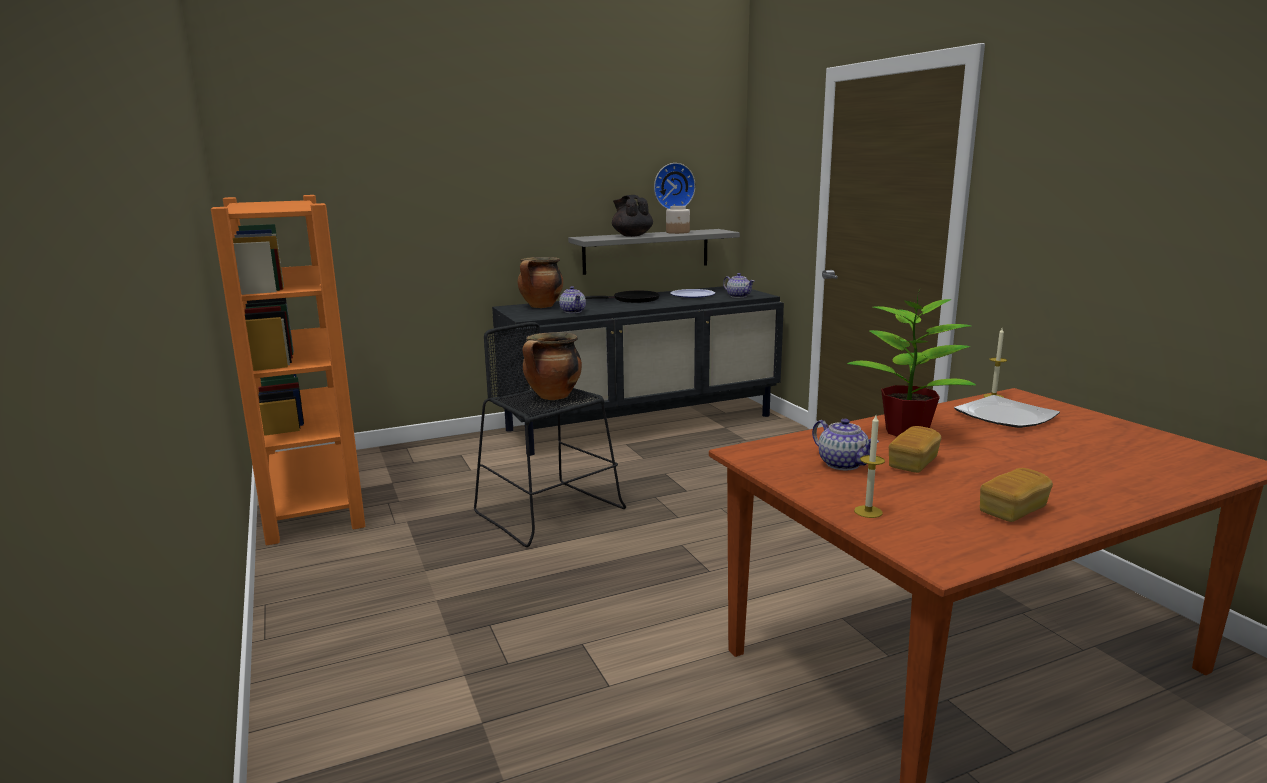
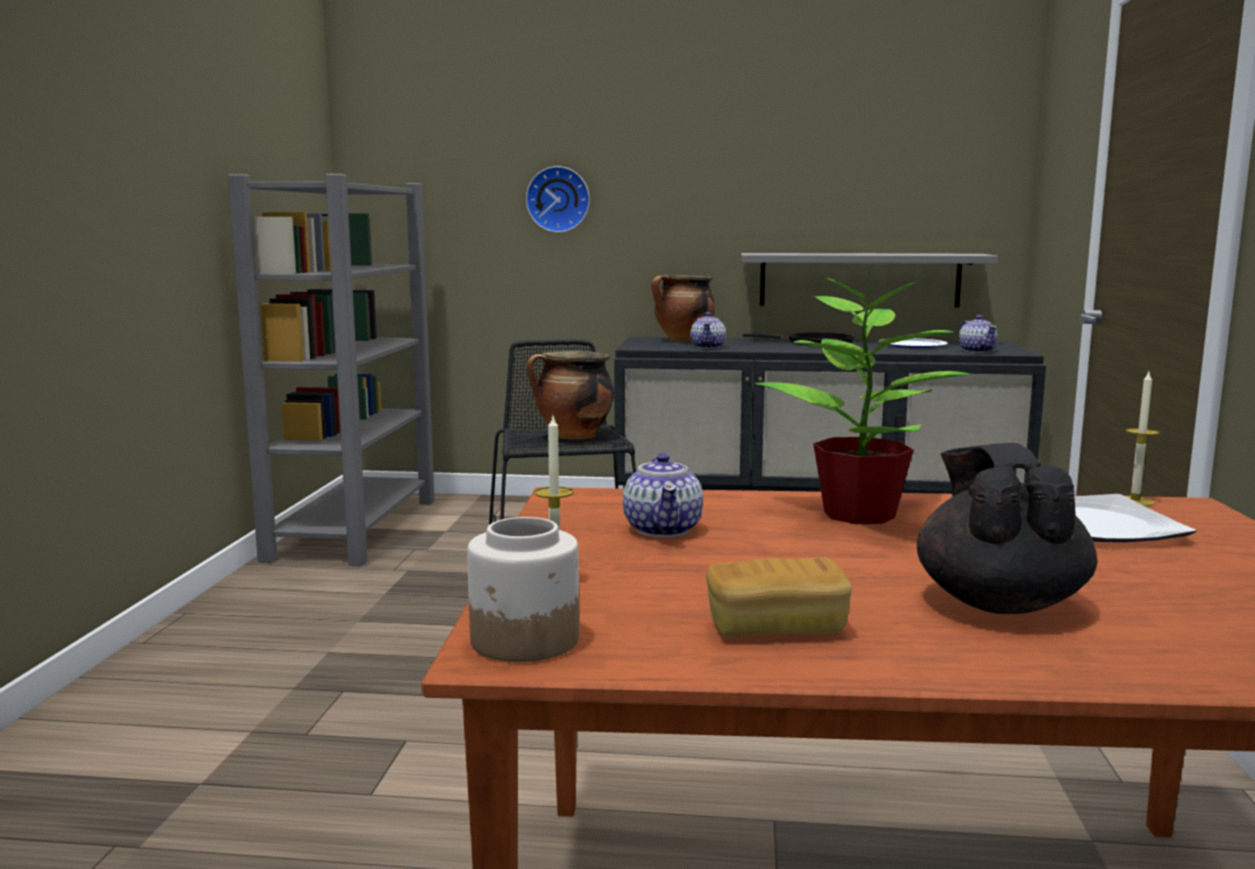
camera: 30 degrees right, 5 degrees down
orange bookcase [211,195,365,545] -> grey bookcase [228,174,435,566]
black teapot [612,195,653,237] -> black teapot moved to [917,443,1098,614]
wall clock [654,163,696,209] -> wall clock moved to [526,166,590,233]
jar [666,206,690,234] -> jar moved to [467,517,579,662]
bread [889,426,941,473] -> none

